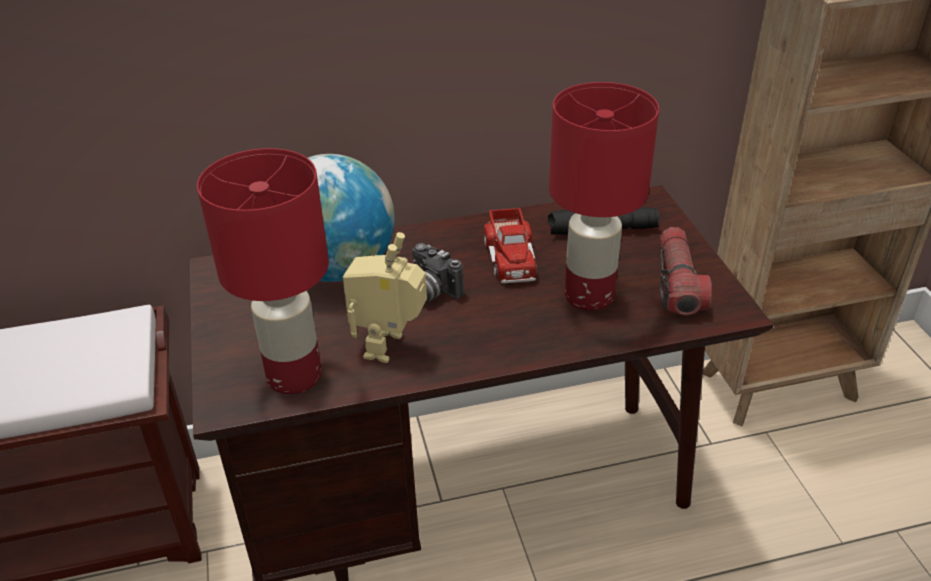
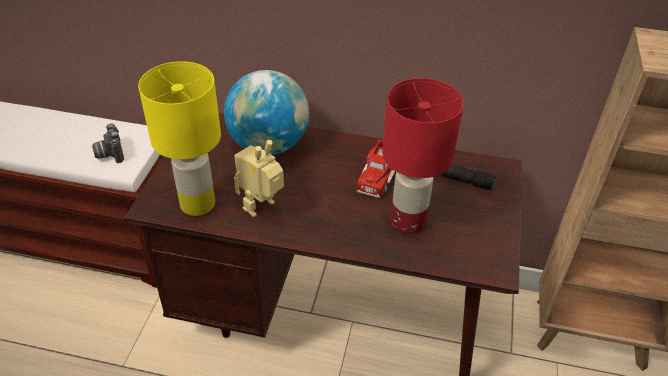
camera: 25 degrees right, 5 degrees up
red table lamp [197,148,329,394] -> yellow table lamp [138,61,221,216]
camera [412,243,464,302] -> camera moved to [92,123,124,163]
flashlight [660,227,712,316] -> none

